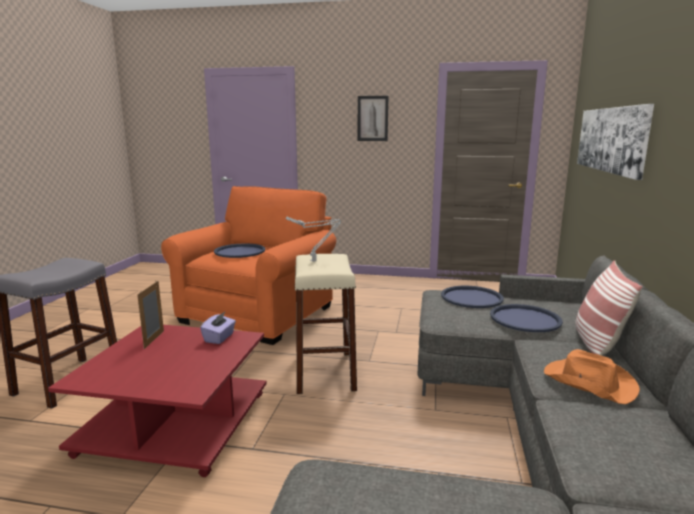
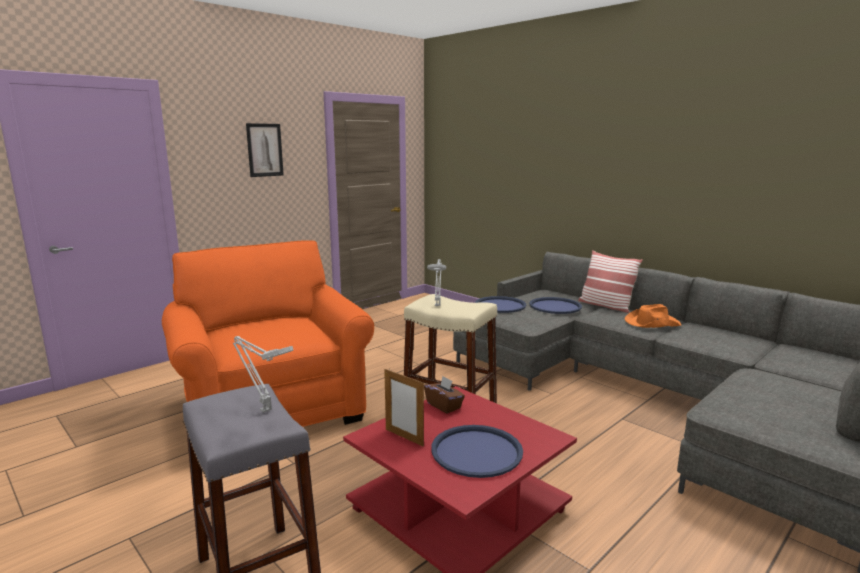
camera: 55 degrees left, 0 degrees up
purple tissue box [200,312,236,344] -> brown tissue box [424,376,465,414]
blue tray [214,244,265,258] -> blue tray moved to [431,425,523,478]
picture [577,104,654,180] -> none
none -> grey table lamp [233,336,293,412]

